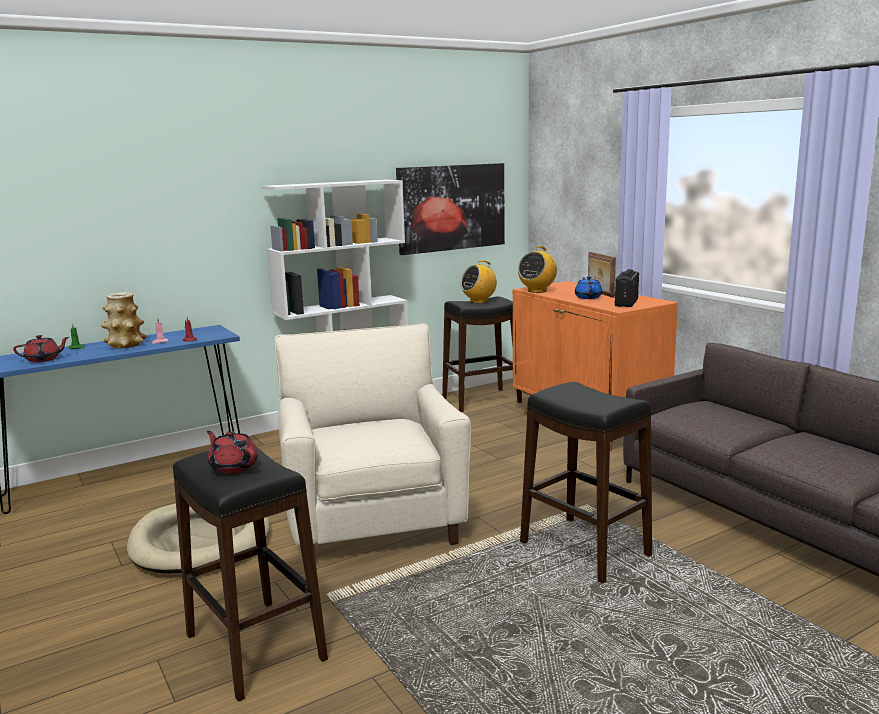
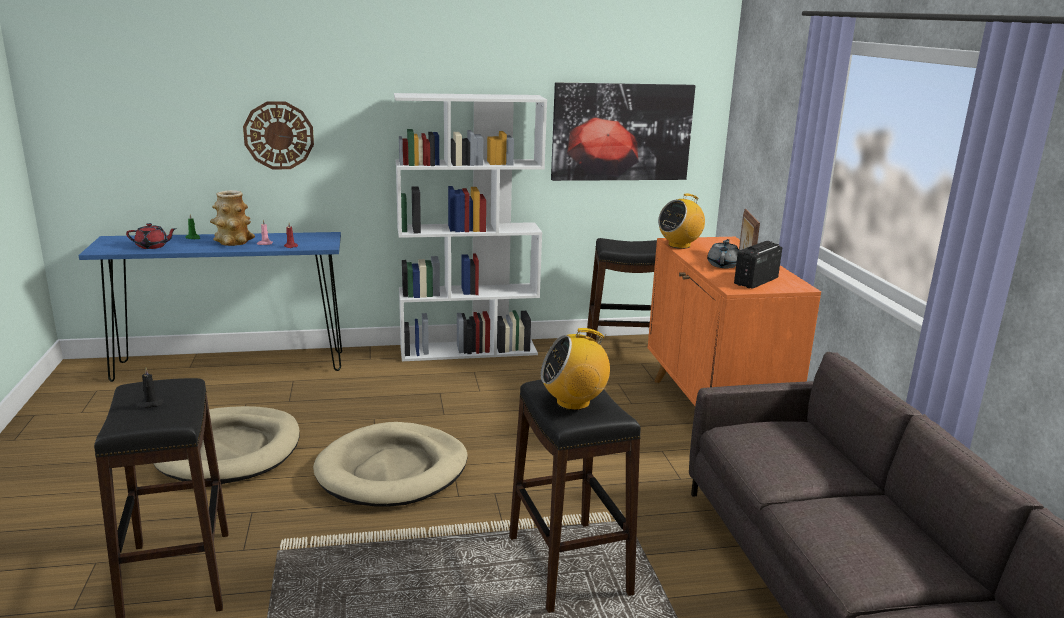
camera: 20 degrees right, 5 degrees up
red teapot [207,431,258,474] -> black candle [136,367,163,408]
beige armchair [274,323,471,554] -> beige dog bed [313,422,468,507]
radio [461,260,497,303] -> radio moved to [541,328,610,410]
blue teapot [575,276,602,299] -> grey teapot [707,239,739,268]
none -> wall clock [243,101,314,169]

